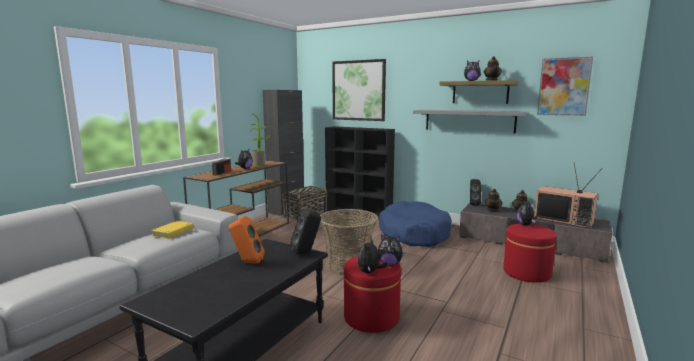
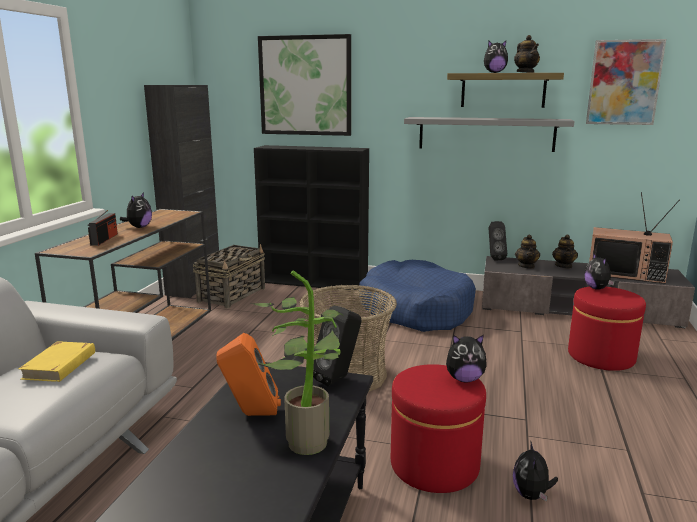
camera: 15 degrees left, 5 degrees up
potted plant [243,113,270,166] -> potted plant moved to [250,270,343,455]
plush toy [357,238,387,273] -> plush toy moved to [513,440,558,502]

